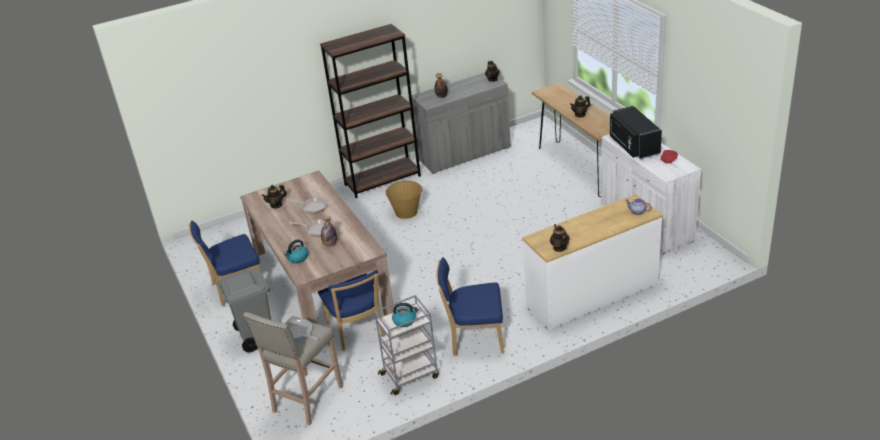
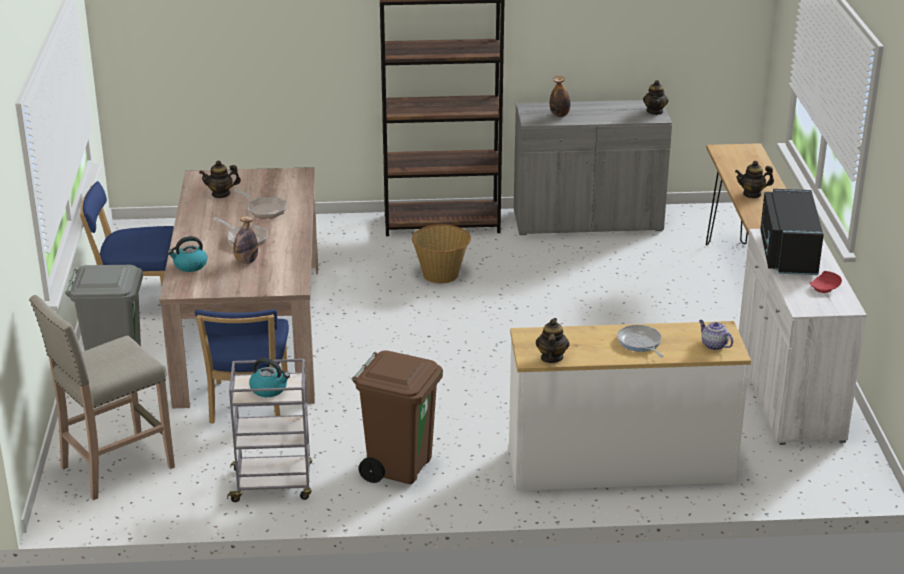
camera: 20 degrees right, 5 degrees down
frying pan [287,319,317,340] -> frying pan moved to [617,325,664,357]
blue chair [436,257,504,356] -> brown trash can [352,350,443,484]

